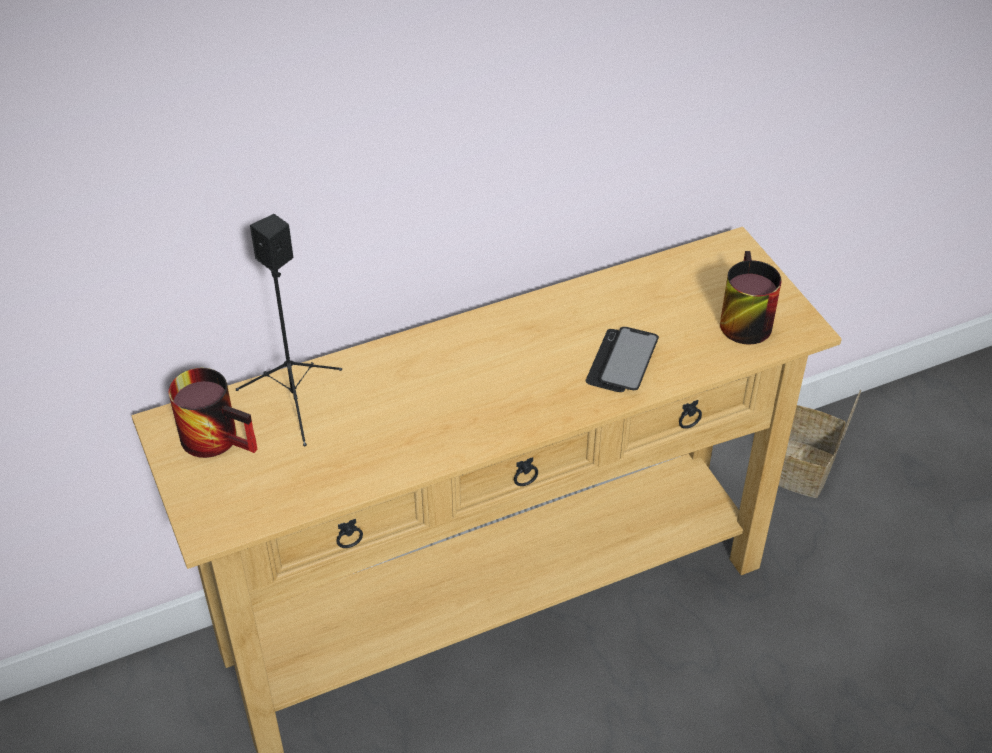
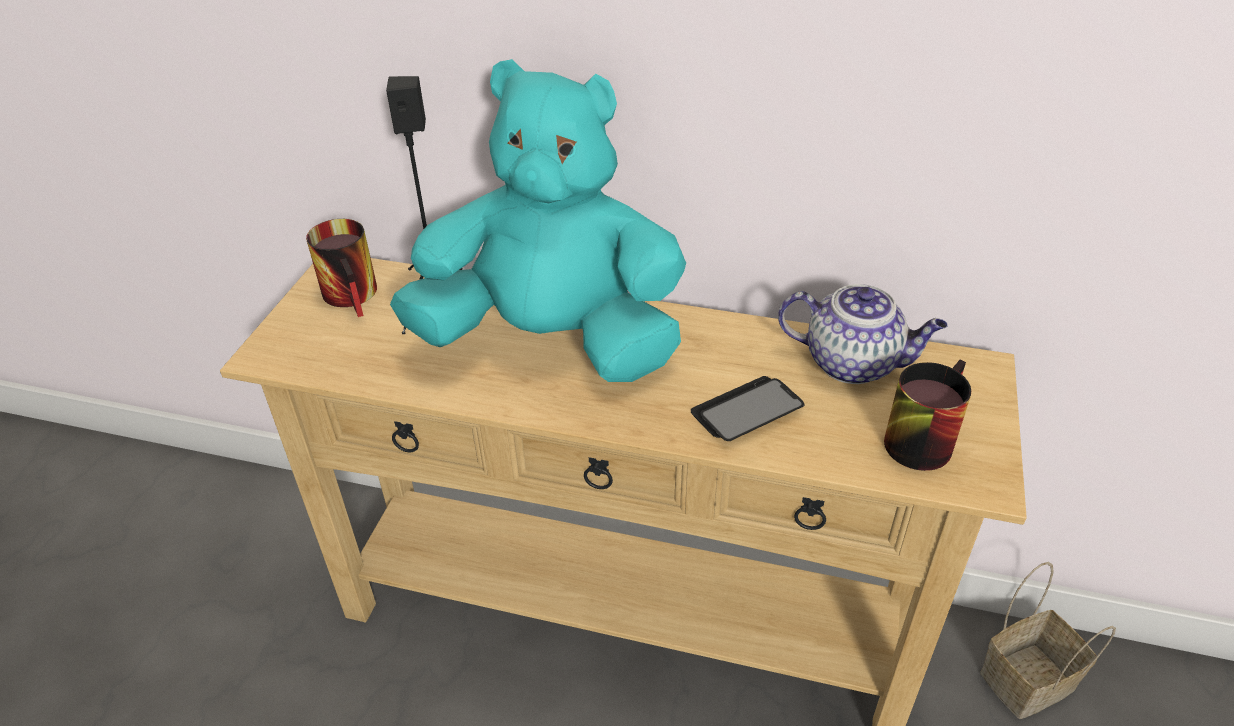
camera: 40 degrees right, 5 degrees down
none -> turquoise plush toy [390,59,686,382]
none -> teapot [778,284,947,384]

